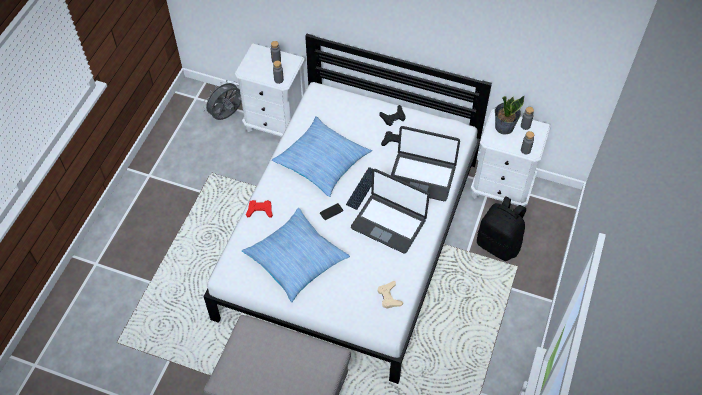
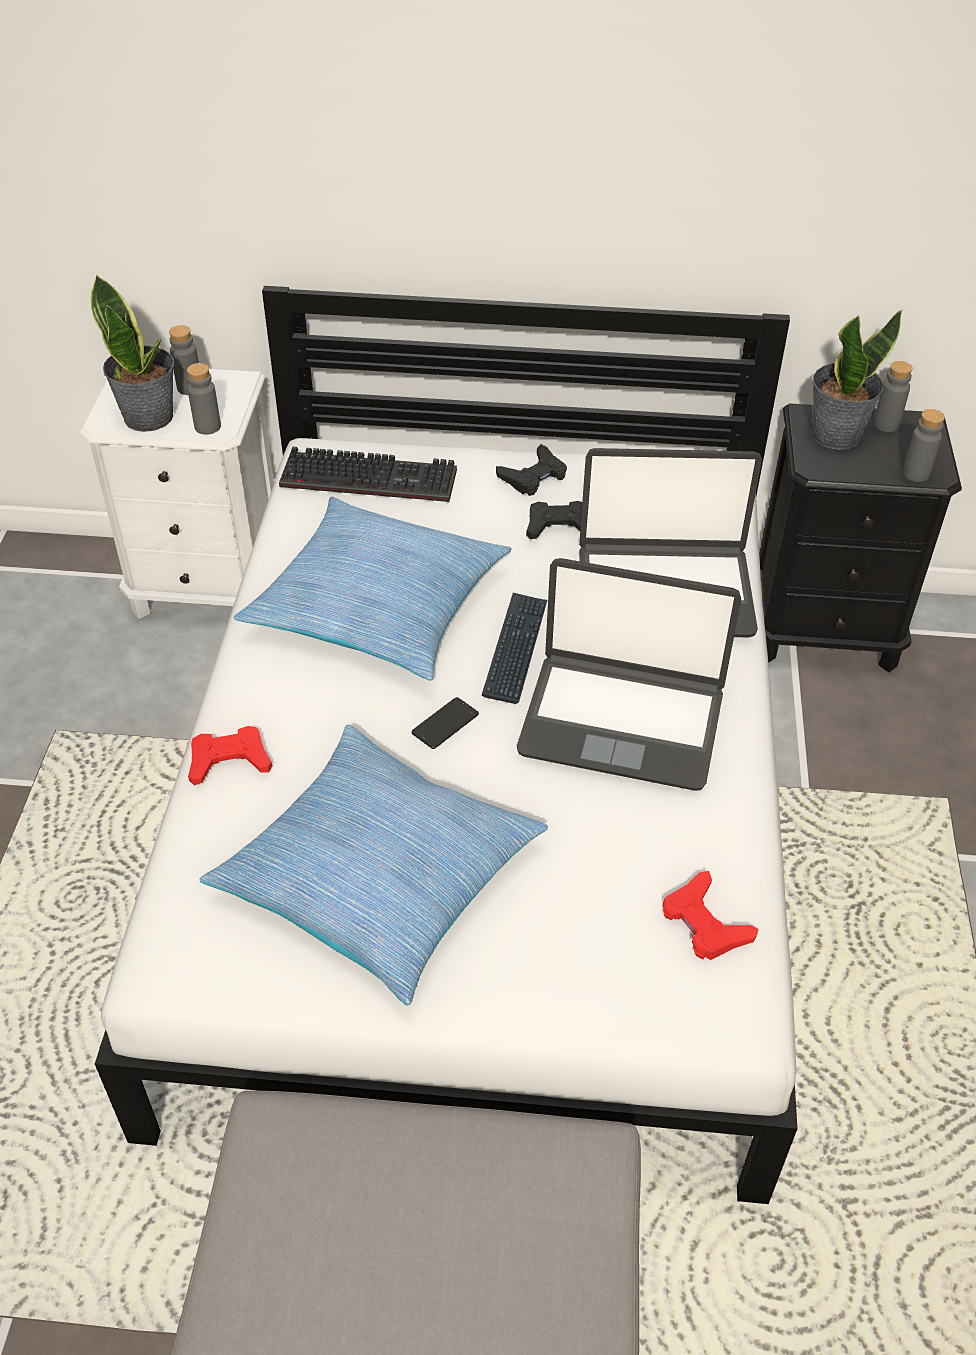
camera: 15 degrees left, 10 degrees down
grey fan [203,80,242,120] -> none
beige game controller [377,281,403,309] -> red game controller [663,871,759,960]
white nightstand [471,109,551,207] -> black nightstand [759,403,962,672]
black backpack [477,196,526,261] -> none
none -> potted plant [91,274,174,432]
none -> keyboard [279,446,457,502]

